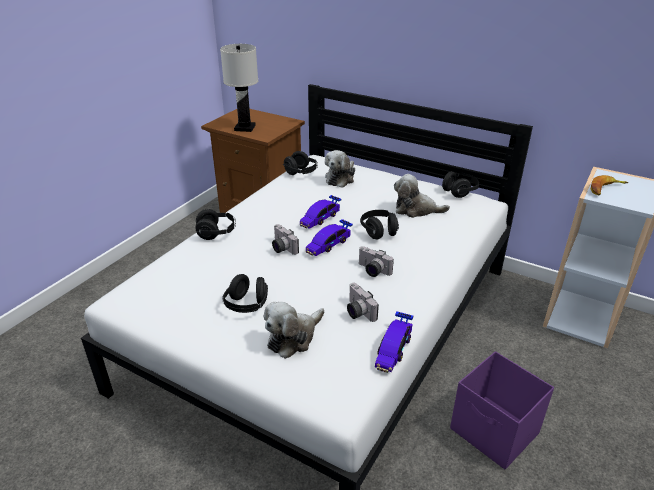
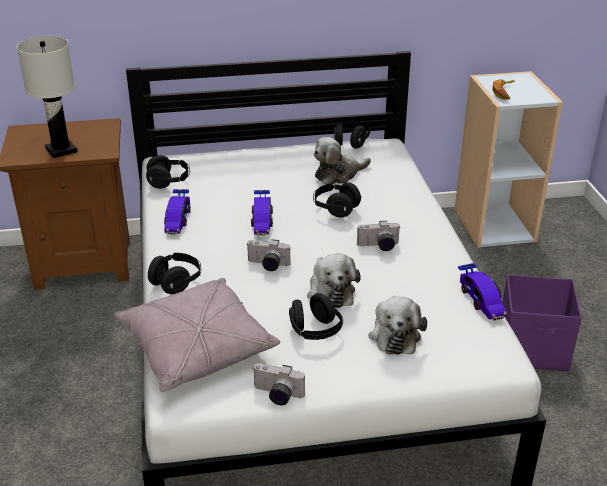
camera: 40 degrees left, 0 degrees up
toy car [306,219,353,256] -> toy car moved to [164,189,191,235]
plush toy [325,150,355,188] -> plush toy moved to [307,253,361,308]
camera [347,283,379,322] -> camera moved to [252,363,305,405]
none -> purple pillow [114,278,280,392]

